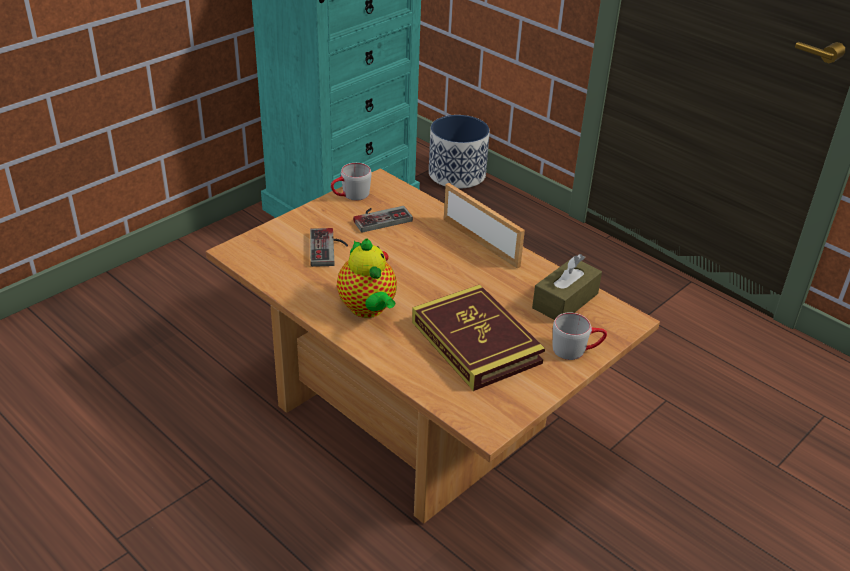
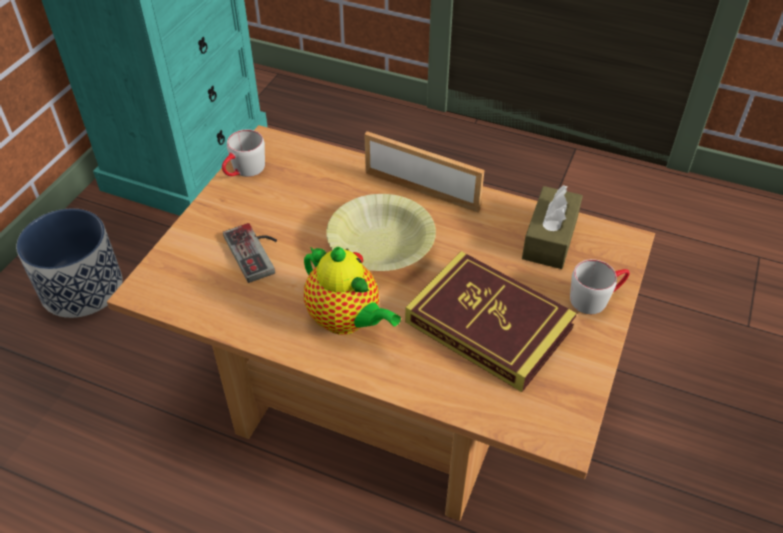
camera: 20 degrees left, 10 degrees up
game controller [353,206,413,233] -> none
planter [429,115,490,189] -> planter moved to [16,208,123,318]
none -> yellow bowl [326,194,436,271]

